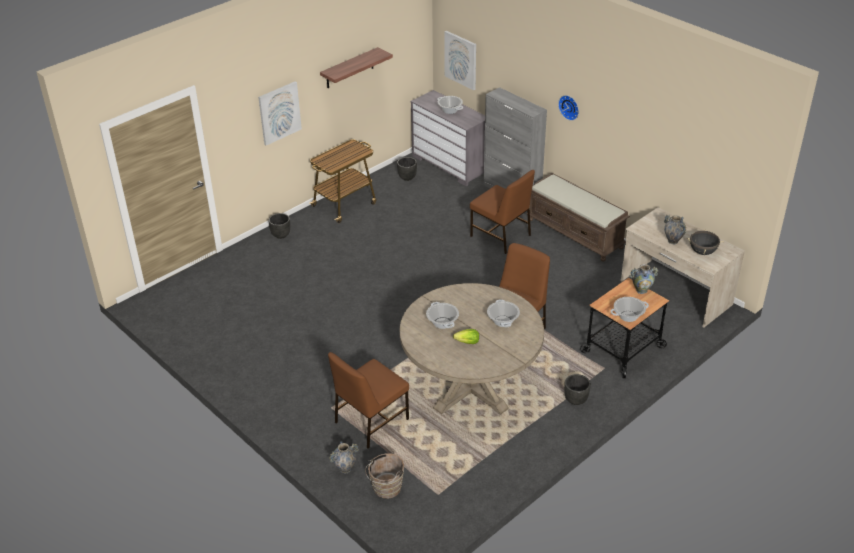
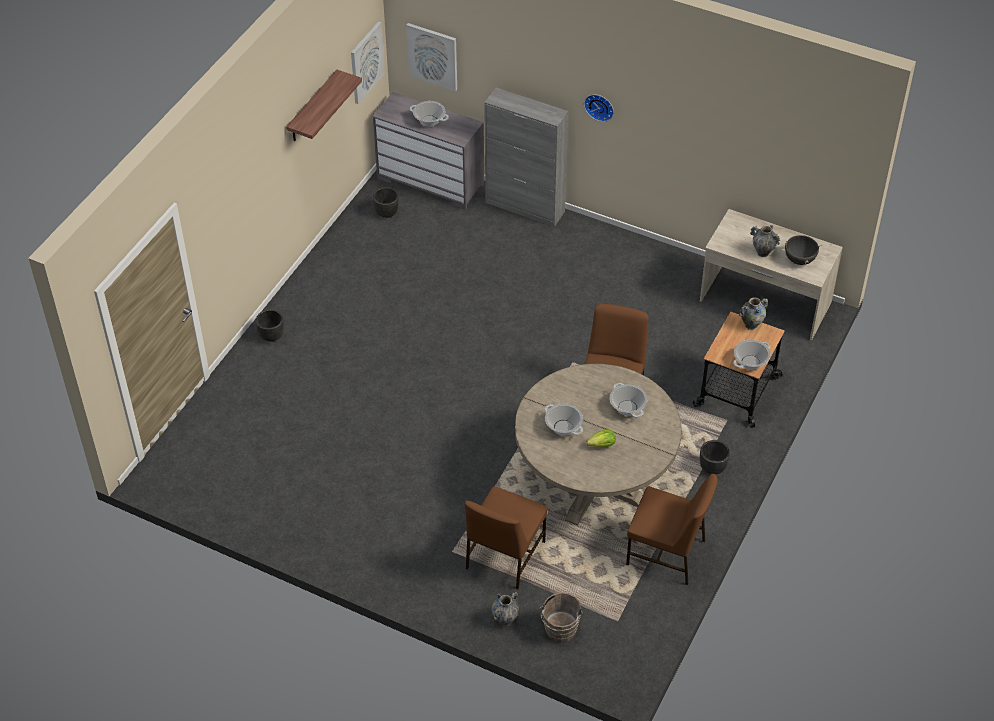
camera: 20 degrees left, 10 degrees up
picture [258,81,302,146] -> picture moved to [351,22,385,104]
cart [309,139,376,223] -> none
brown chair [470,170,535,254] -> brown chair moved to [626,474,717,585]
brown bench [526,173,630,262] -> none

